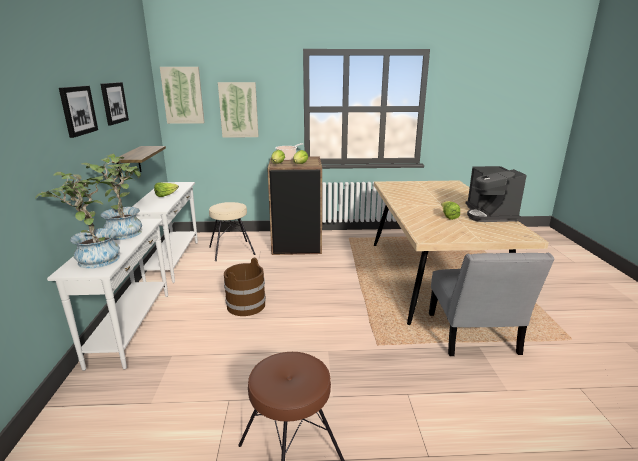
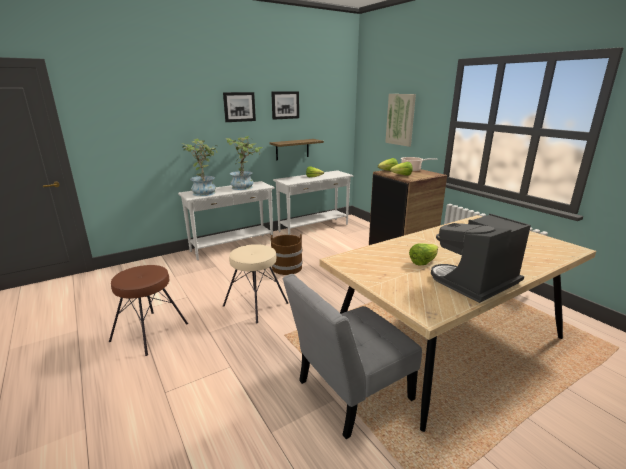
camera: 60 degrees right, 0 degrees up
picture [160,67,204,124] -> none
beige stool [209,202,256,261] -> beige stool moved to [223,244,288,323]

